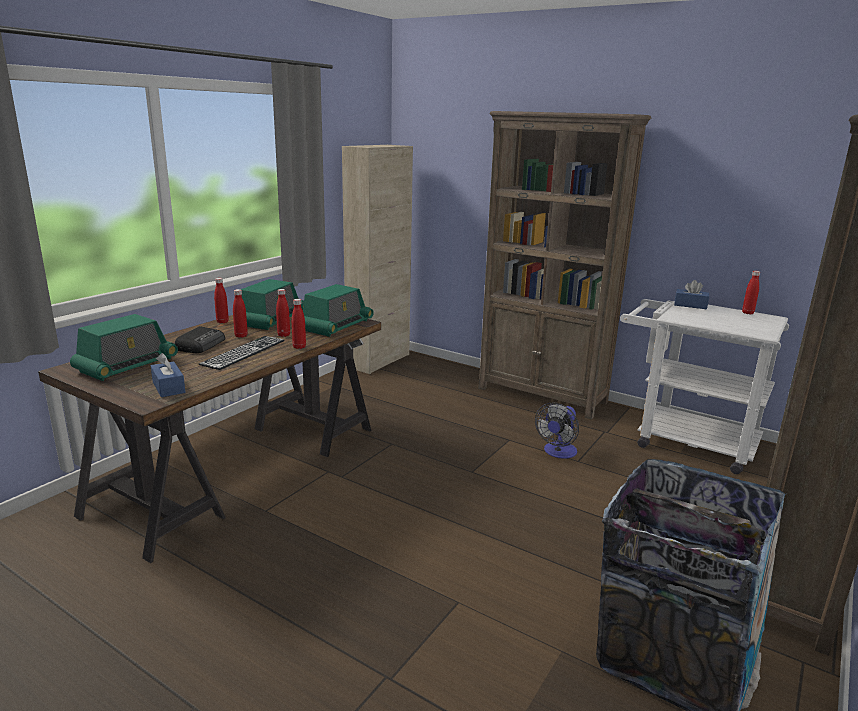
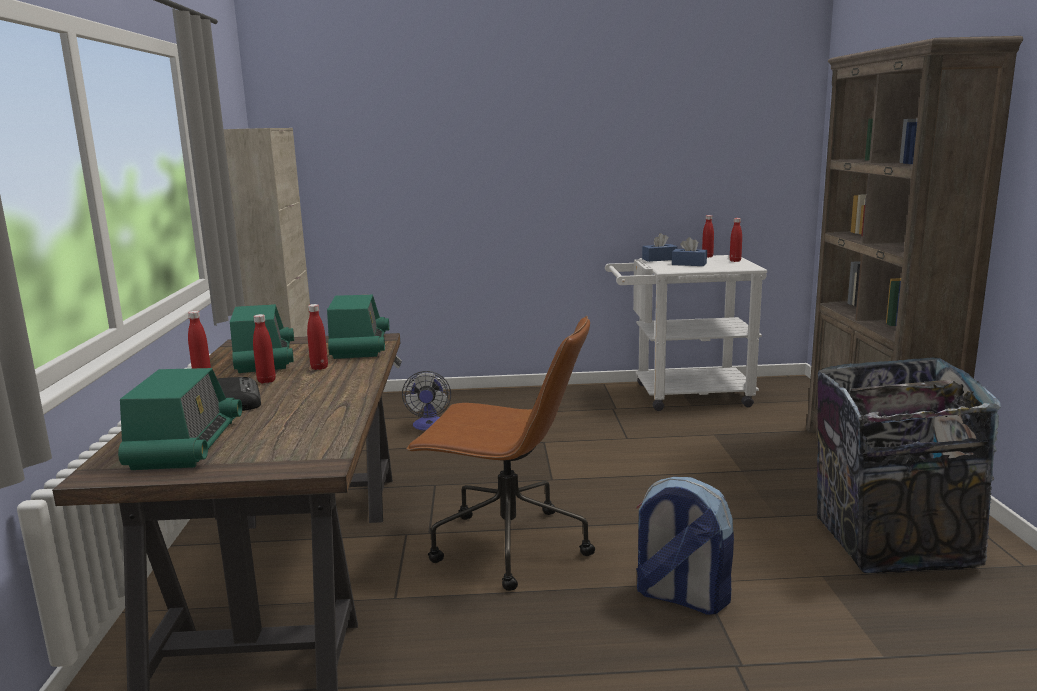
camera: 35 degrees left, 5 degrees down
blue tissue box [151,353,186,397] -> blue tissue box moved to [672,237,707,266]
keyboard [199,336,285,370] -> none
red bottle [292,299,306,349] -> red bottle moved to [730,218,742,262]
brown bookcase [478,111,651,419] -> none
fan [535,402,579,459] -> fan moved to [402,371,451,431]
none -> brown office chair [406,316,595,591]
none -> backpack [636,477,734,615]

